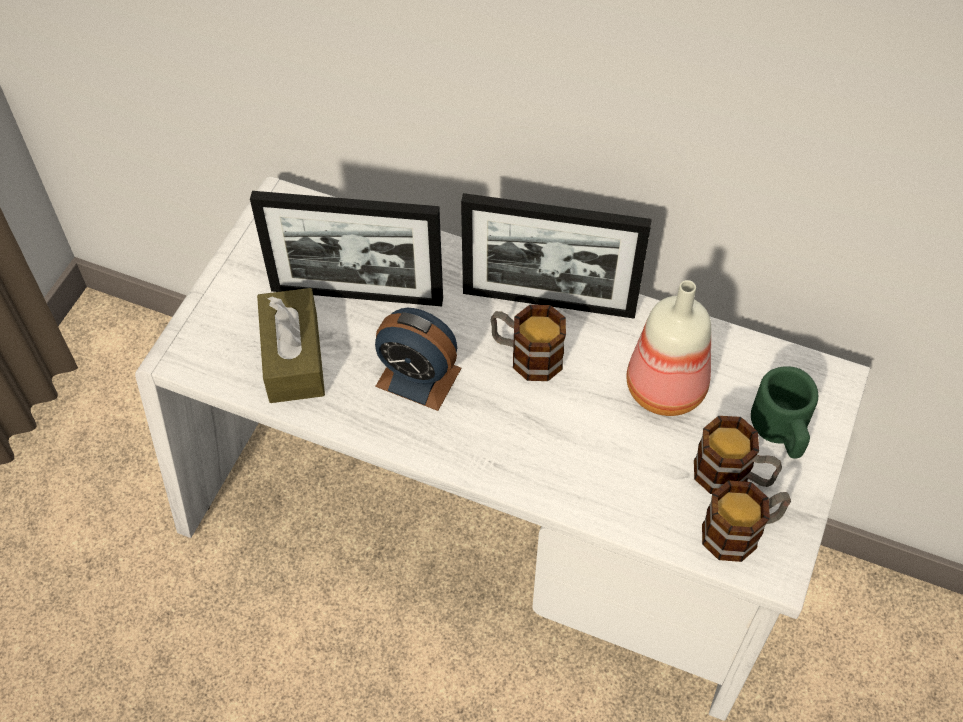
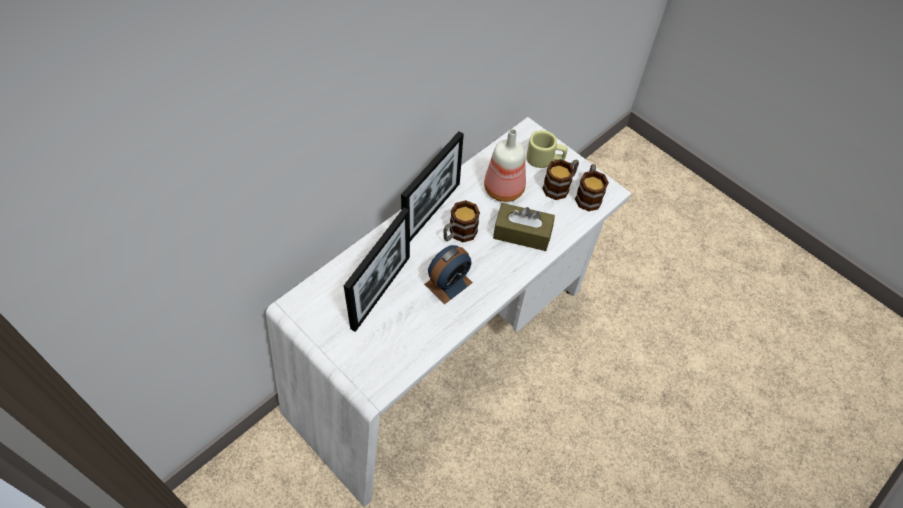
camera: 70 degrees left, 0 degrees up
brown tissue box [257,288,325,403] -> brown tissue box moved to [493,203,555,251]
green mug [751,366,818,459] -> beige mug [526,130,567,168]

